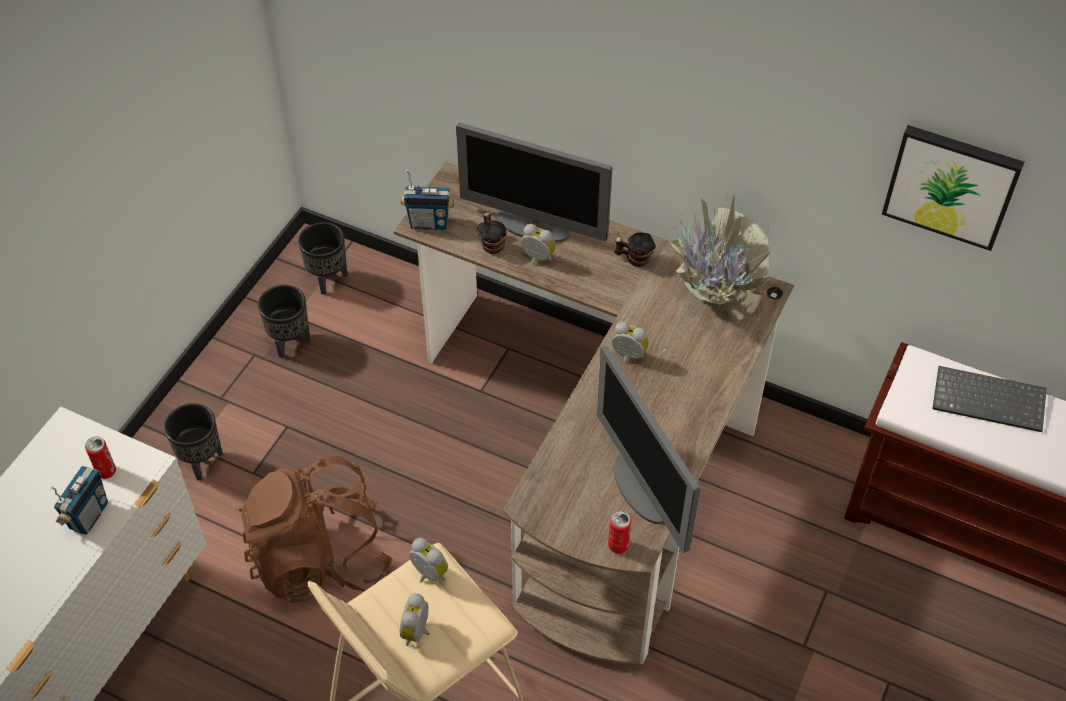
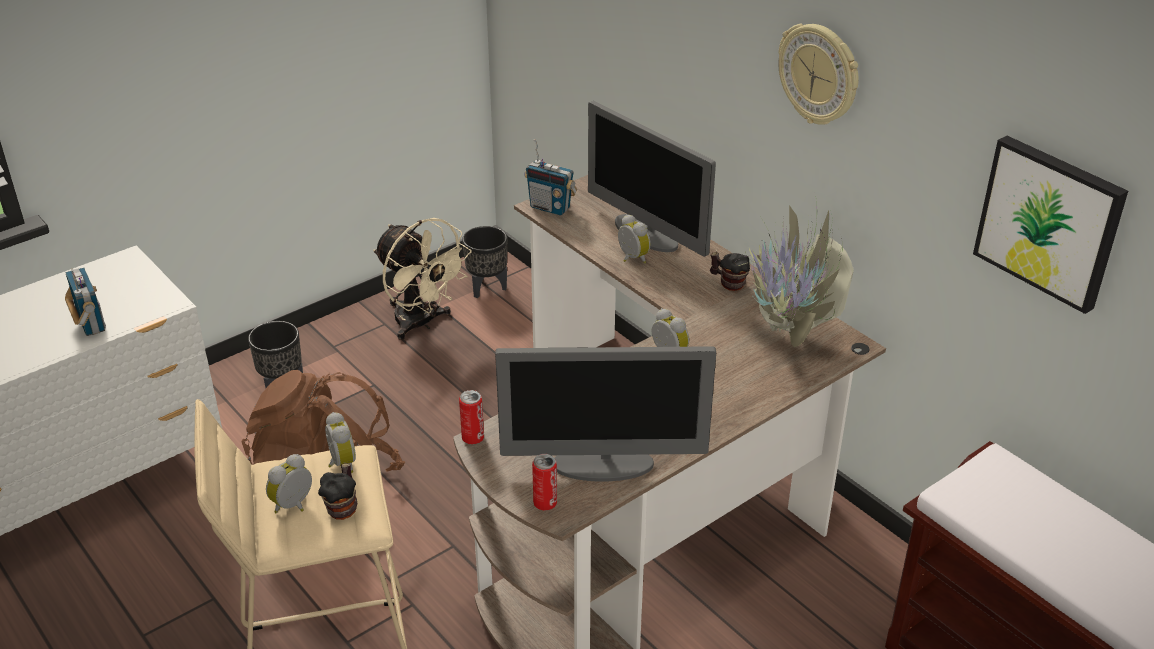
camera: 25 degrees right, 15 degrees down
radio [50,466,108,535] -> radio turned 75 degrees counterclockwise [65,268,106,336]
can [85,436,116,479] -> can moved to [459,390,484,444]
black planter [258,285,311,358] -> beige fan [373,218,472,340]
mug [477,213,506,254] -> mug moved to [318,463,357,520]
monitor [597,346,700,553] -> monitor turned 90 degrees counterclockwise [495,346,716,482]
keyboard [933,366,1047,432] -> none
none -> wall clock [779,24,859,125]

